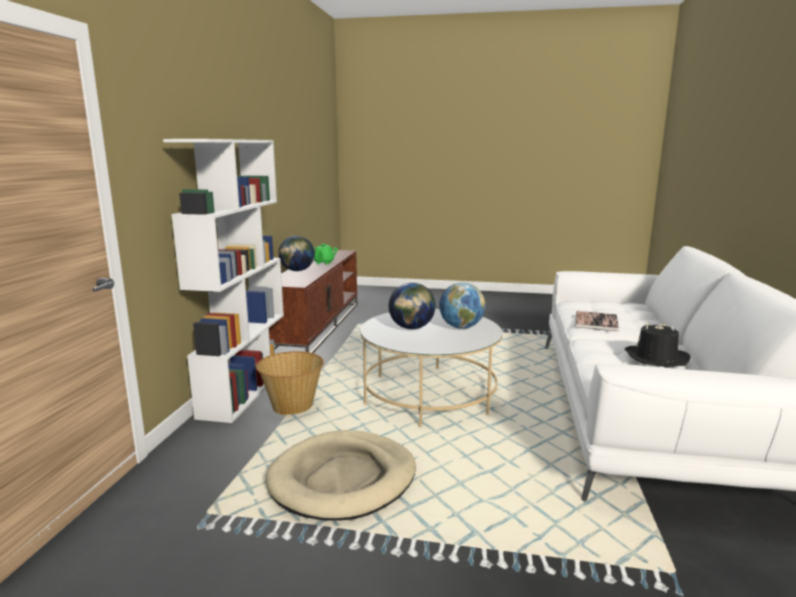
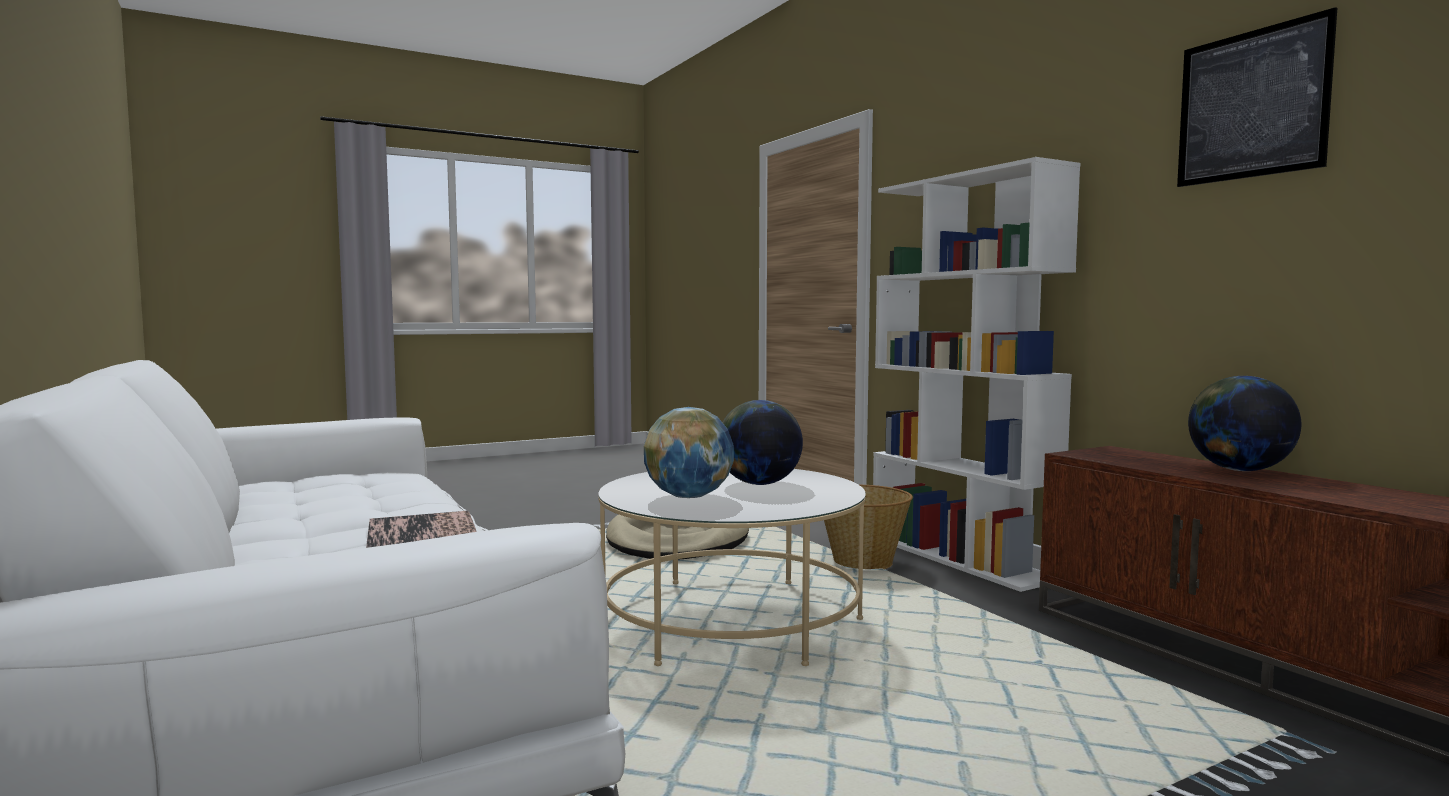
camera: 140 degrees right, 10 degrees down
green teapot [314,244,338,265] -> none
black hat [625,323,690,367] -> none
none -> picture [1177,7,1337,187]

